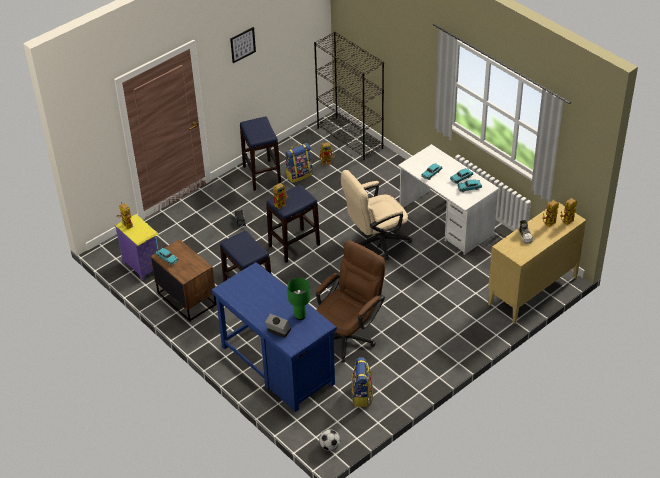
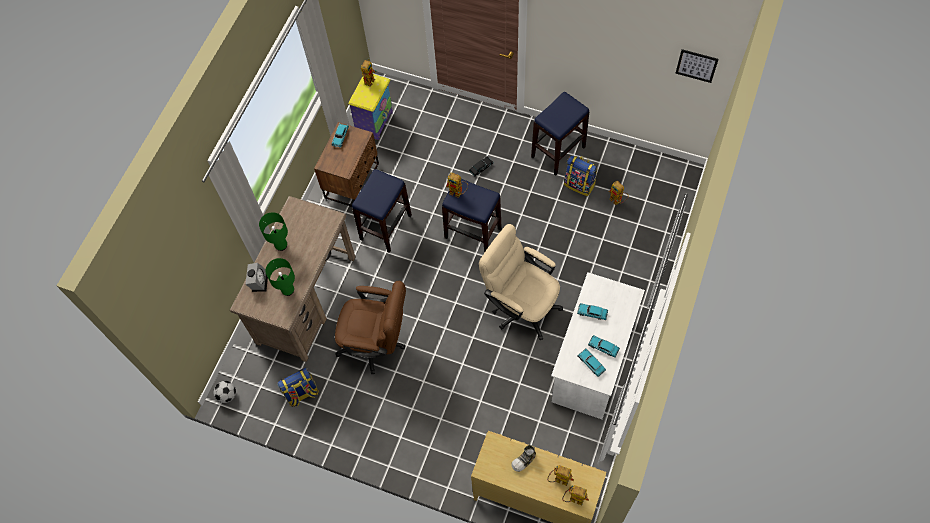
camera: 65 degrees right, 20 degrees up
blue desk [212,262,337,412] -> brown desk [230,196,355,362]
picture [230,27,256,63] -> picture moved to [676,49,719,83]
black bookcase [314,32,384,160] -> none
none -> green table lamp [259,212,288,251]

